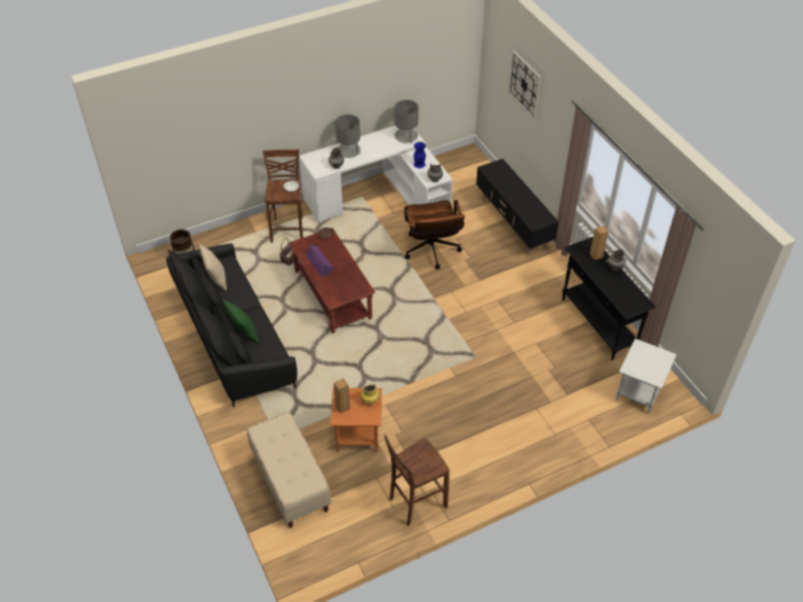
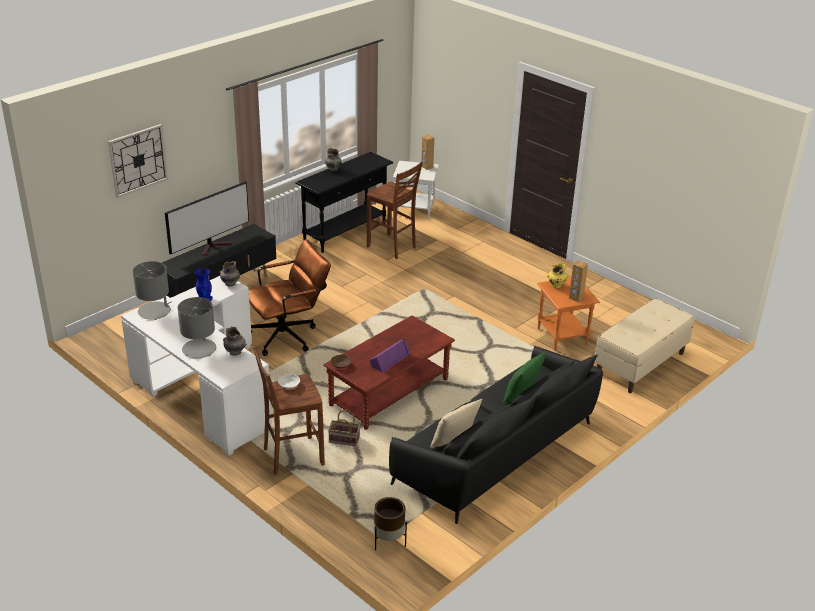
camera: 110 degrees left, 15 degrees down
brown stool [384,435,450,526] -> brown stool moved to [367,162,423,259]
brown speaker [590,226,608,260] -> brown speaker moved to [421,135,434,170]
none -> television [165,181,249,256]

